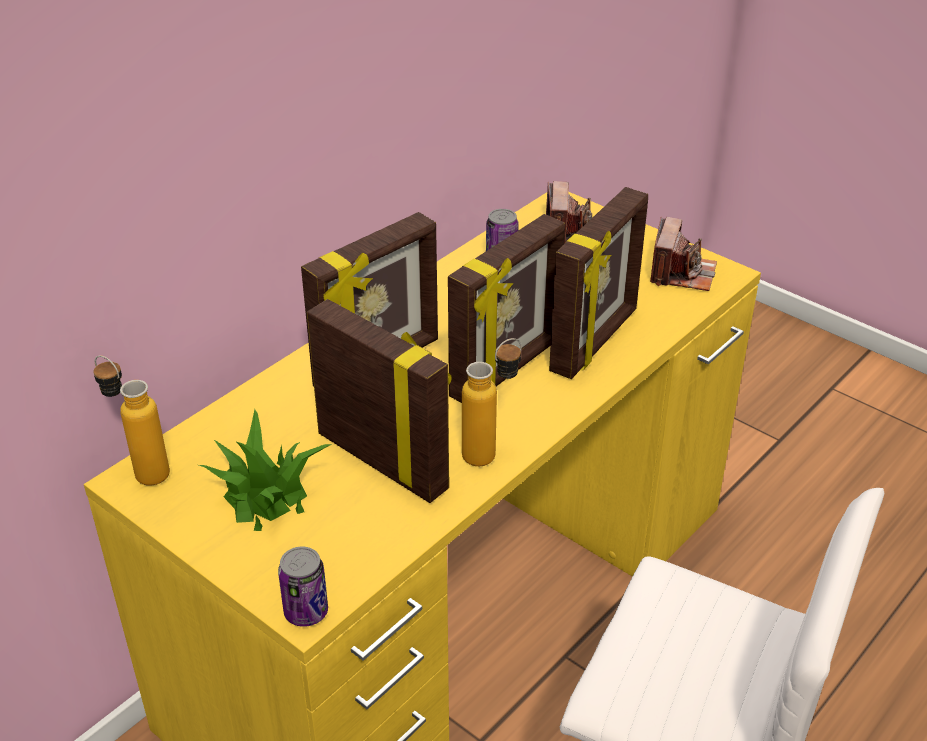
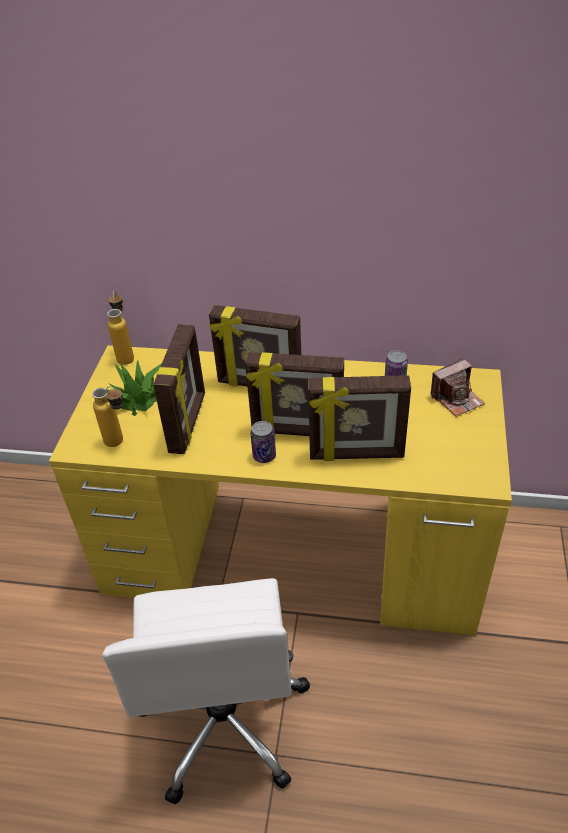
camera: 60 degrees right, 5 degrees up
can [278,547,328,627] -> can moved to [250,421,276,463]
bottle [462,338,522,466] -> bottle moved to [92,386,123,447]
camera [650,217,717,291] -> none

